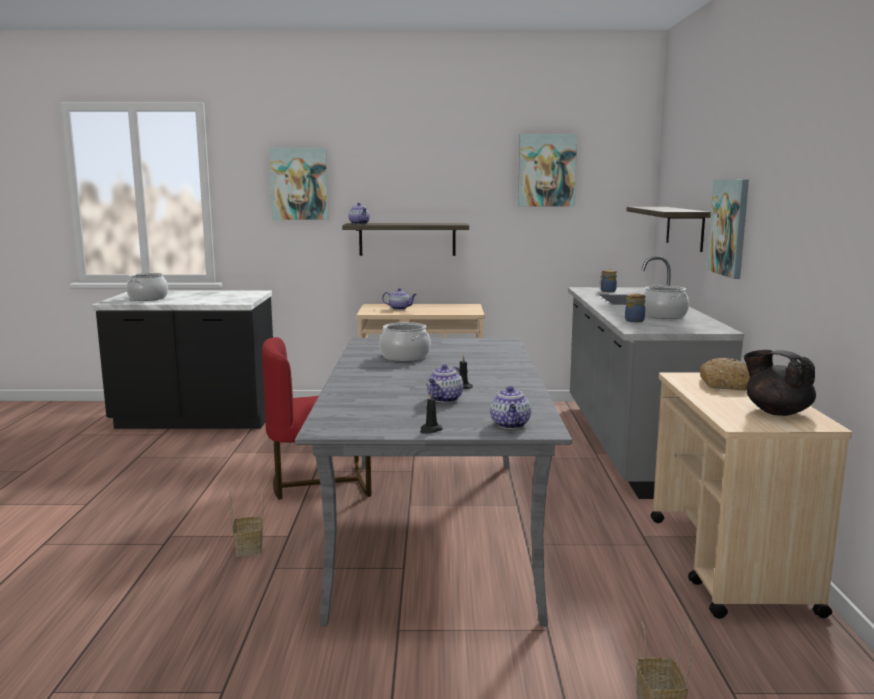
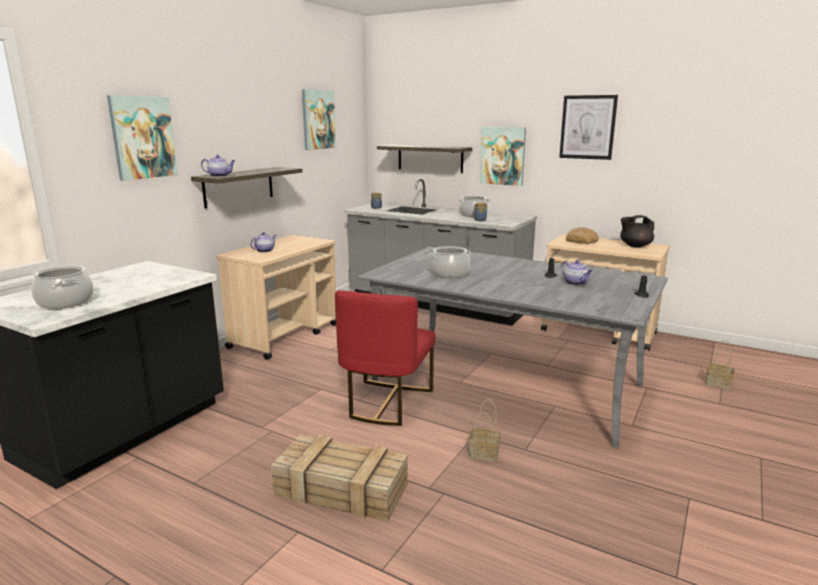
camera: 60 degrees left, 5 degrees up
teapot [490,386,531,429] -> none
none -> crate [271,435,407,521]
none -> picture [559,95,618,160]

